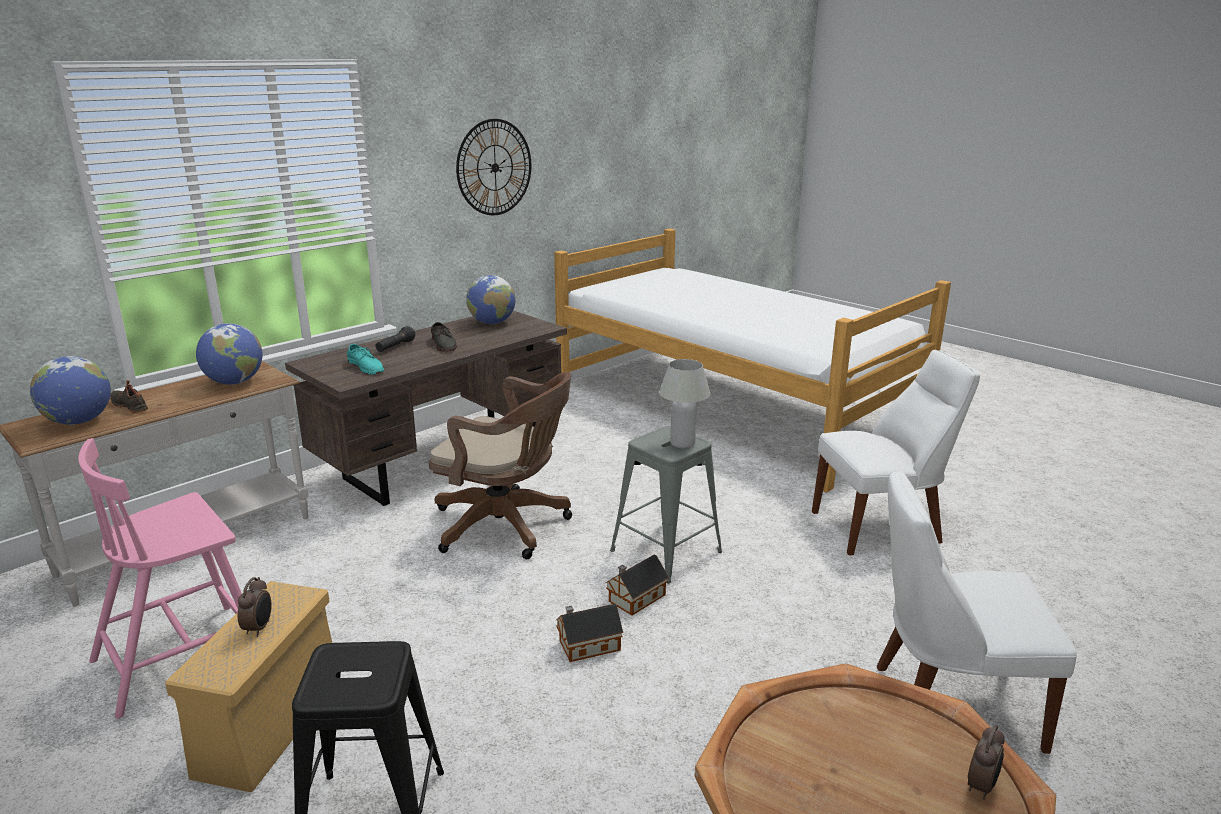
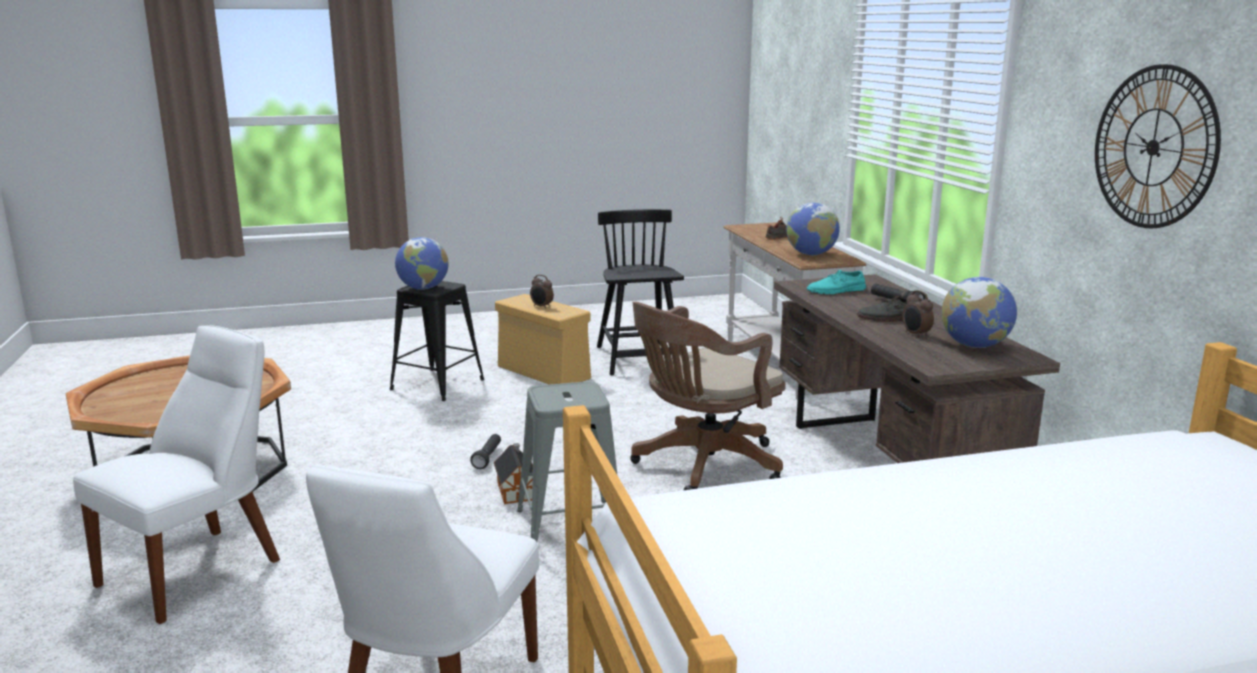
camera: 120 degrees right, 5 degrees down
globe [30,356,111,425] -> globe moved to [395,237,449,290]
pink chair [78,438,242,718] -> black chair [597,209,684,375]
toy house [556,604,623,662] -> black flashlight [470,434,501,469]
white table lamp [659,359,710,448] -> none
alarm clock [968,725,1005,800] -> alarm clock moved to [903,290,934,338]

